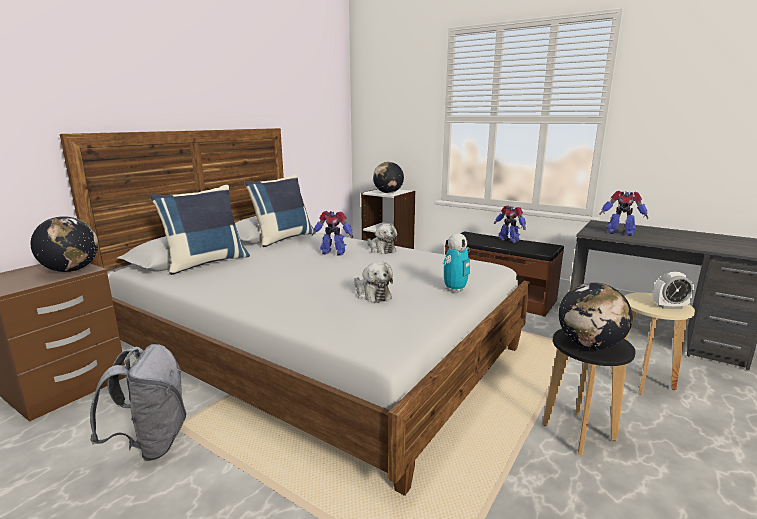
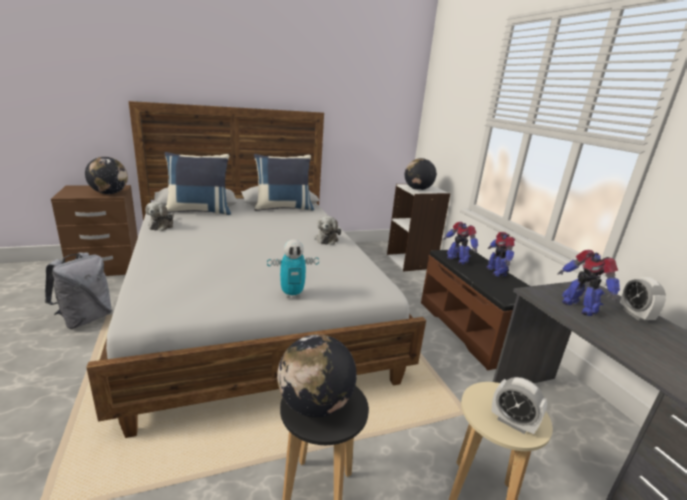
camera: 35 degrees right, 5 degrees up
toy robot [312,211,353,256] -> toy robot moved to [443,222,478,264]
plush toy [355,261,393,303] -> plush toy moved to [145,202,174,231]
none -> alarm clock [620,277,666,321]

